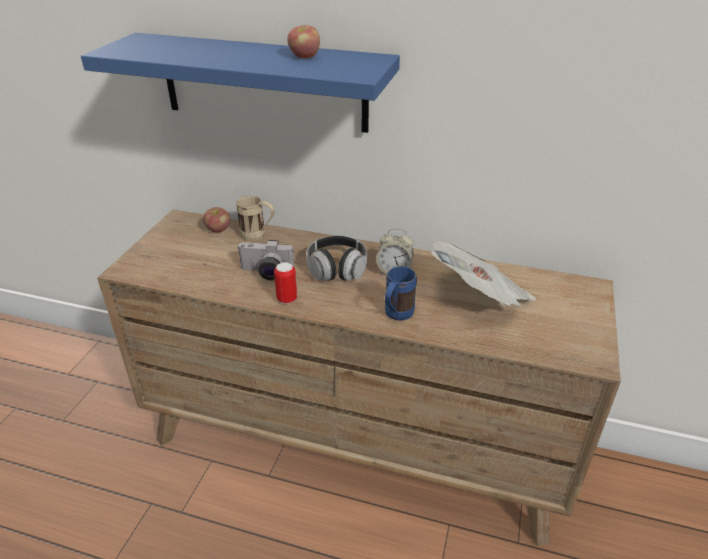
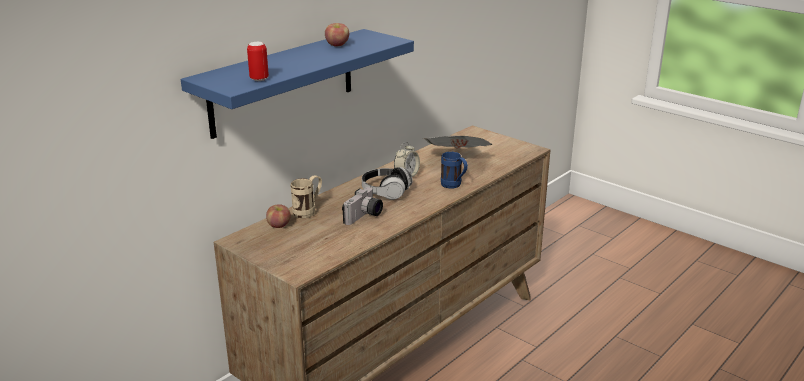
camera: 65 degrees left, 10 degrees down
can [274,262,297,304] -> can moved to [247,42,269,81]

